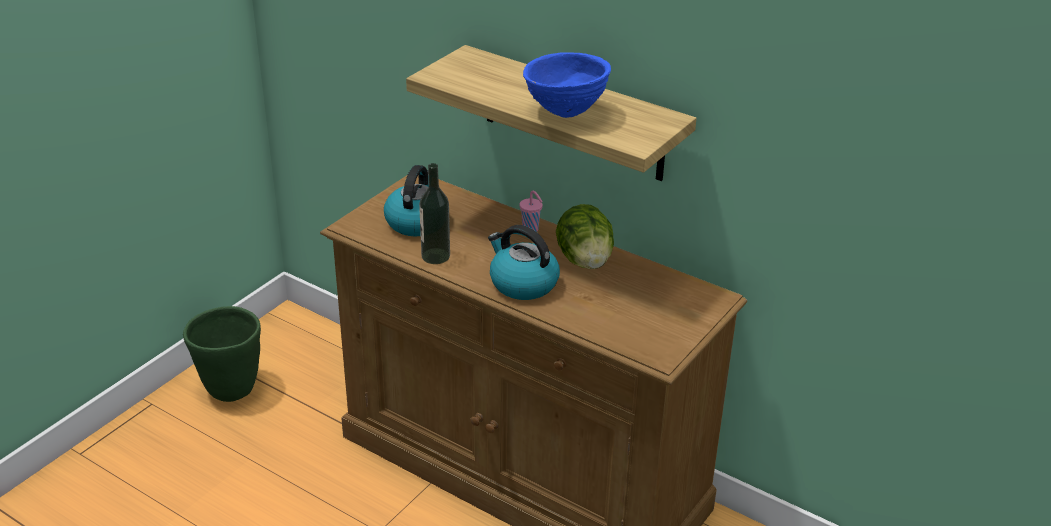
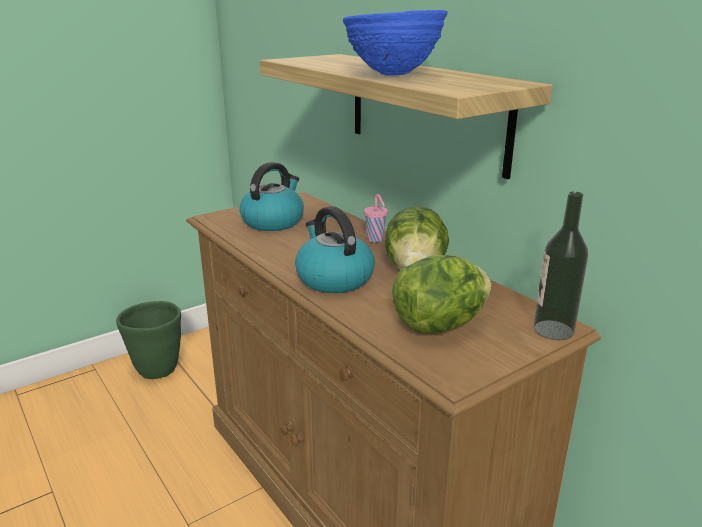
camera: 20 degrees right, 10 degrees down
bottle [419,163,450,264] -> bottle moved to [534,191,588,340]
none -> lettuce [392,255,491,334]

